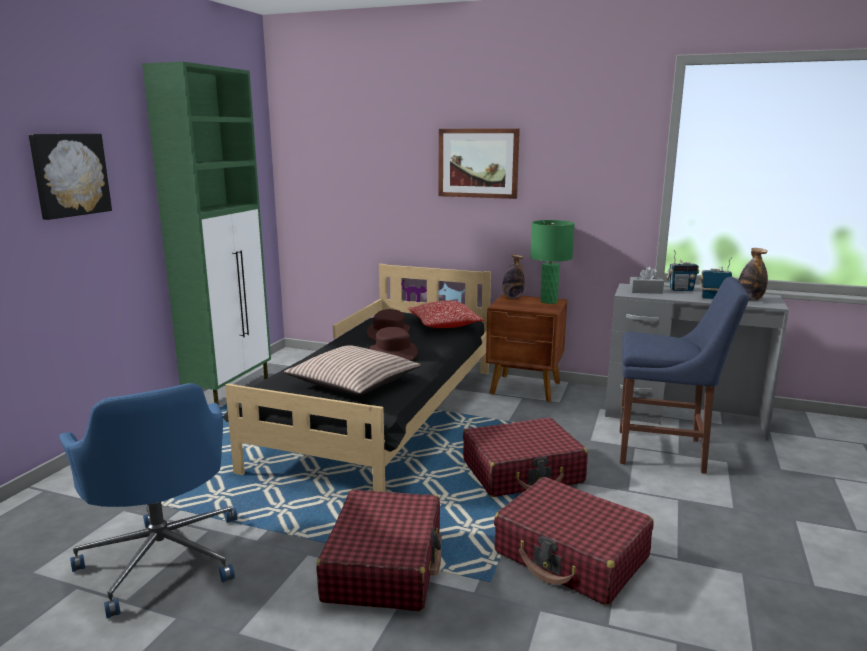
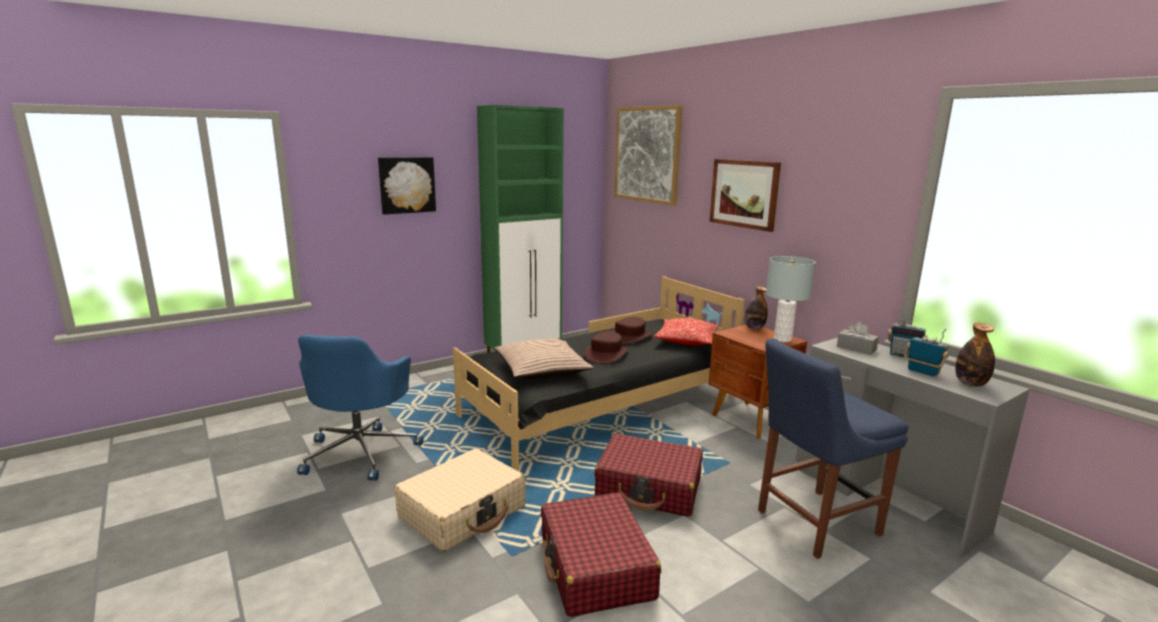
camera: 35 degrees right, 0 degrees up
red suitcase [317,490,442,611] -> beige suitcase [394,448,526,552]
green table lamp [530,220,575,304] -> grey table lamp [766,256,815,342]
blue chair [620,277,750,474] -> blue chair turned 105 degrees clockwise [758,338,908,559]
none -> picture [614,105,683,206]

